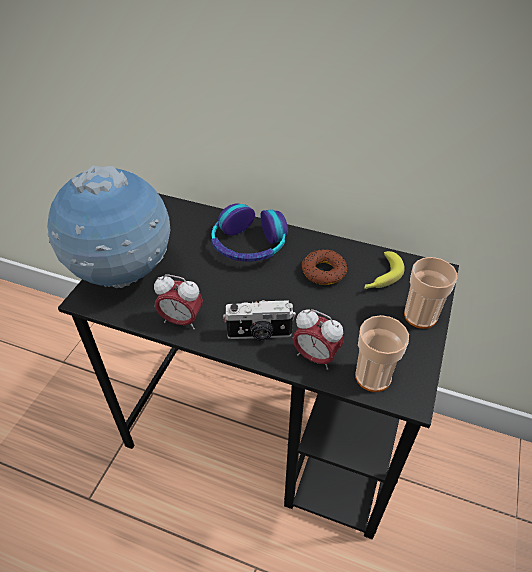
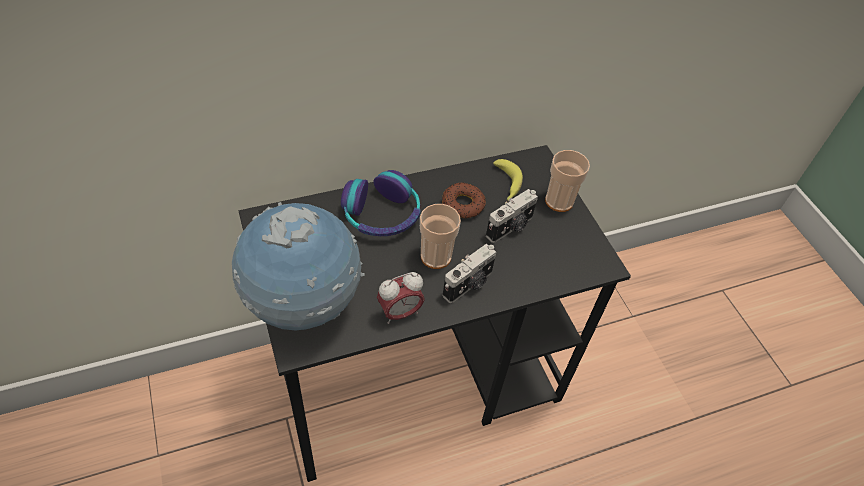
camera: 45 degrees left, 5 degrees up
alarm clock [292,309,344,370] -> none
cup [355,315,409,392] -> cup moved to [420,204,461,269]
none -> camera [486,189,538,243]

